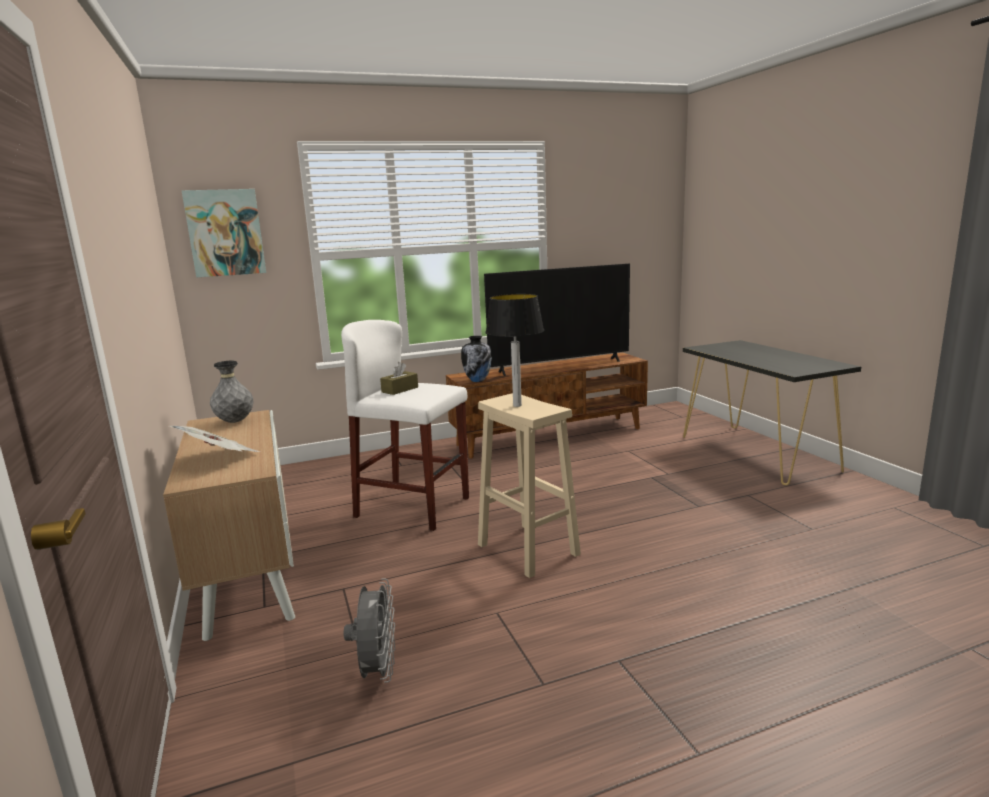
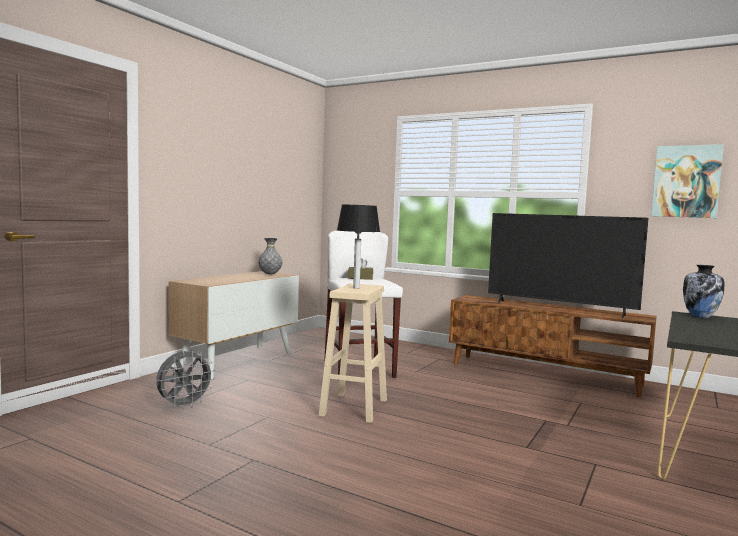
camera: 50 degrees right, 10 degrees down
newspaper [169,426,261,452] -> none
picture [182,189,266,277] -> picture moved to [651,144,724,218]
vase [461,336,492,382] -> vase moved to [683,265,725,318]

